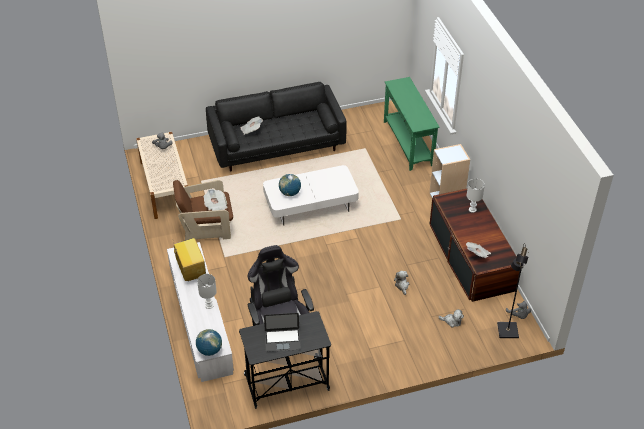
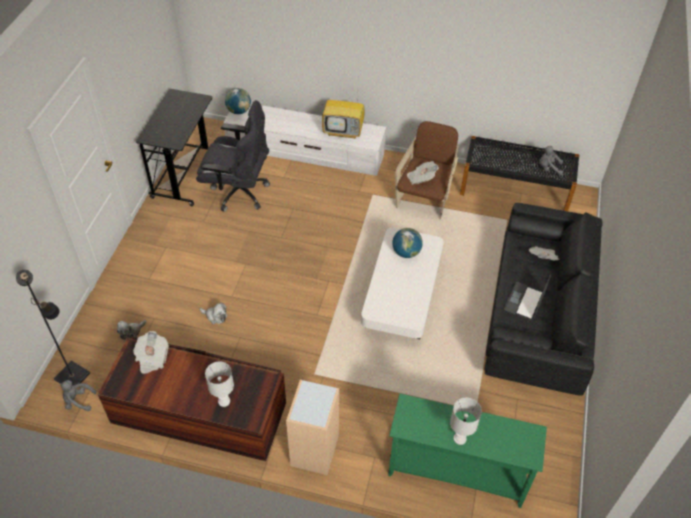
camera: 120 degrees right, 5 degrees up
beige bench [136,132,188,219] -> black bench [460,136,579,211]
white table lamp [197,274,217,309] -> white table lamp moved to [450,397,482,445]
laptop [264,313,301,352] -> laptop moved to [504,274,551,320]

